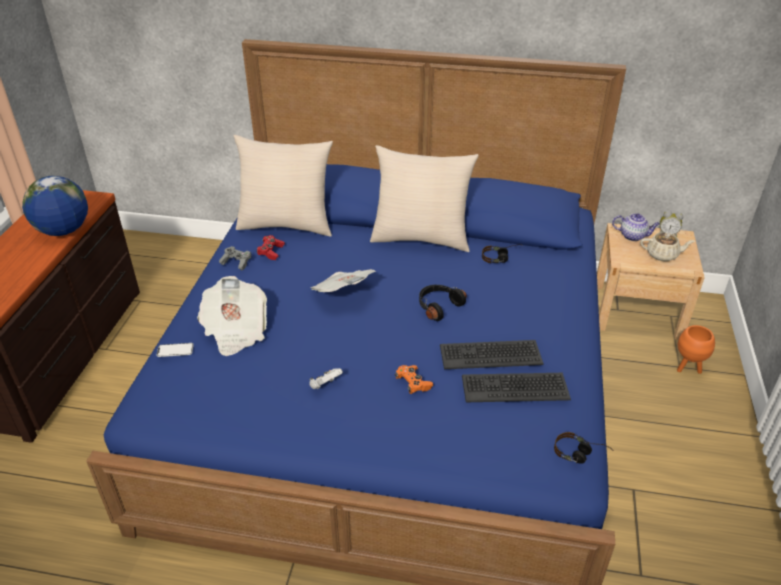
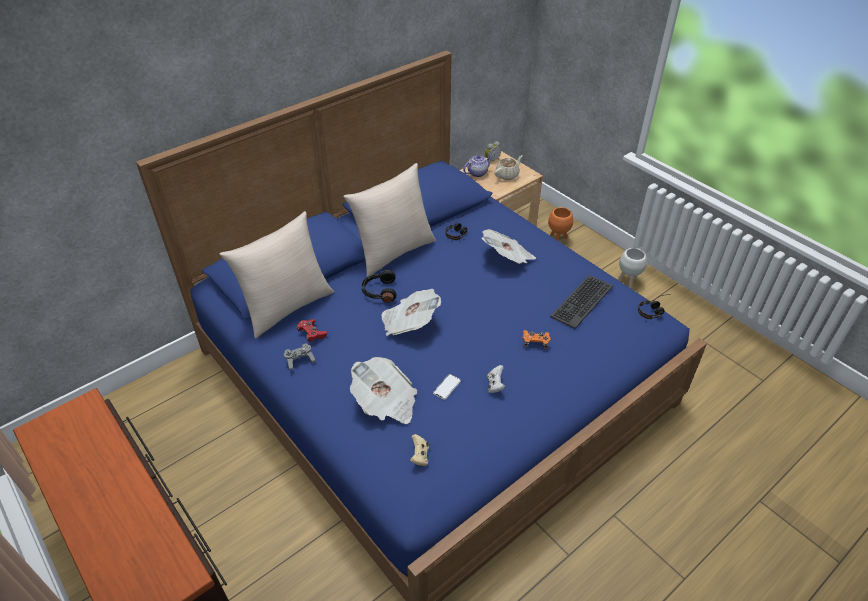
camera: 50 degrees left, 5 degrees up
globe [22,176,88,236] -> none
phone [157,343,194,357] -> phone moved to [433,374,461,400]
black headphones [419,285,467,321] -> black headphones moved to [361,270,397,303]
keyboard [440,340,544,369] -> none
none -> beige game controller [410,434,429,466]
none -> newspaper [481,229,536,264]
none -> white planter [618,248,647,288]

